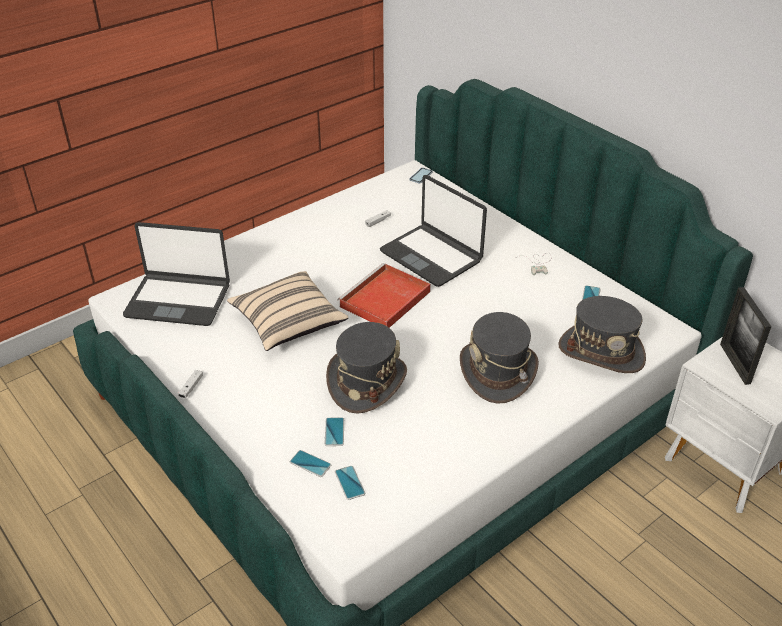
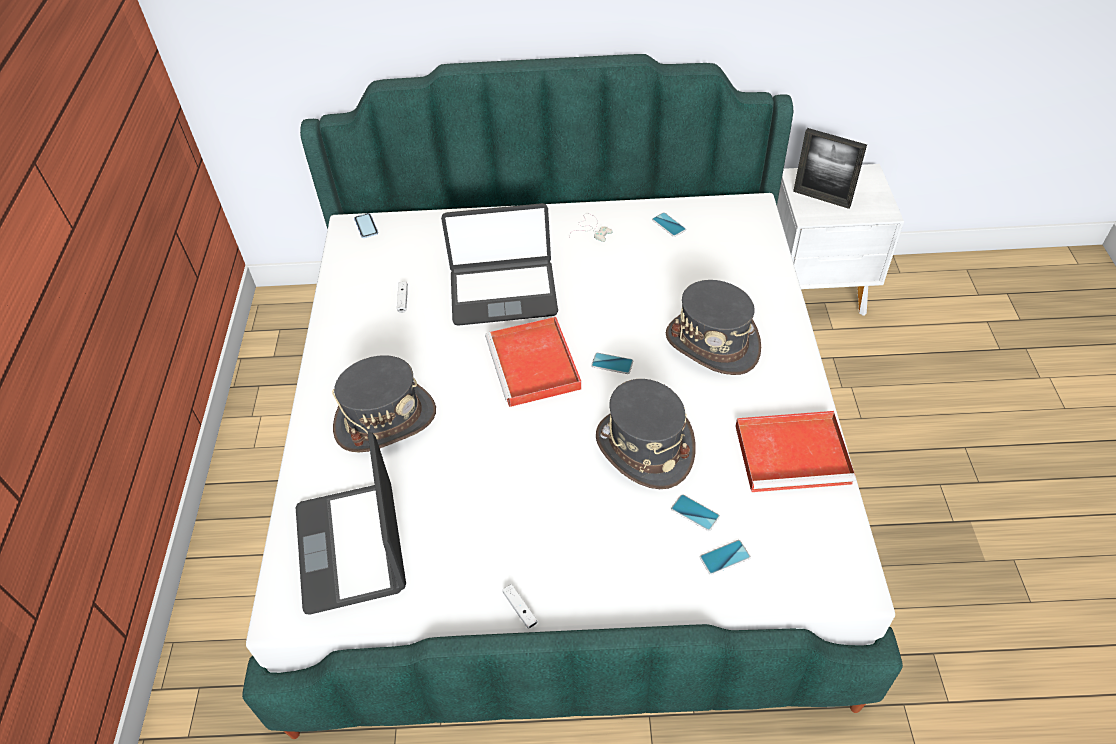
camera: 50 degrees left, 10 degrees up
laptop [123,222,230,326] -> laptop turned 120 degrees clockwise [296,432,406,614]
beige pillow [227,271,348,351] -> none
phone [335,466,365,500] -> phone moved to [591,353,633,374]
grey hat [558,296,646,373] -> grey hat moved to [332,355,436,452]
none -> red tray [735,411,856,492]

